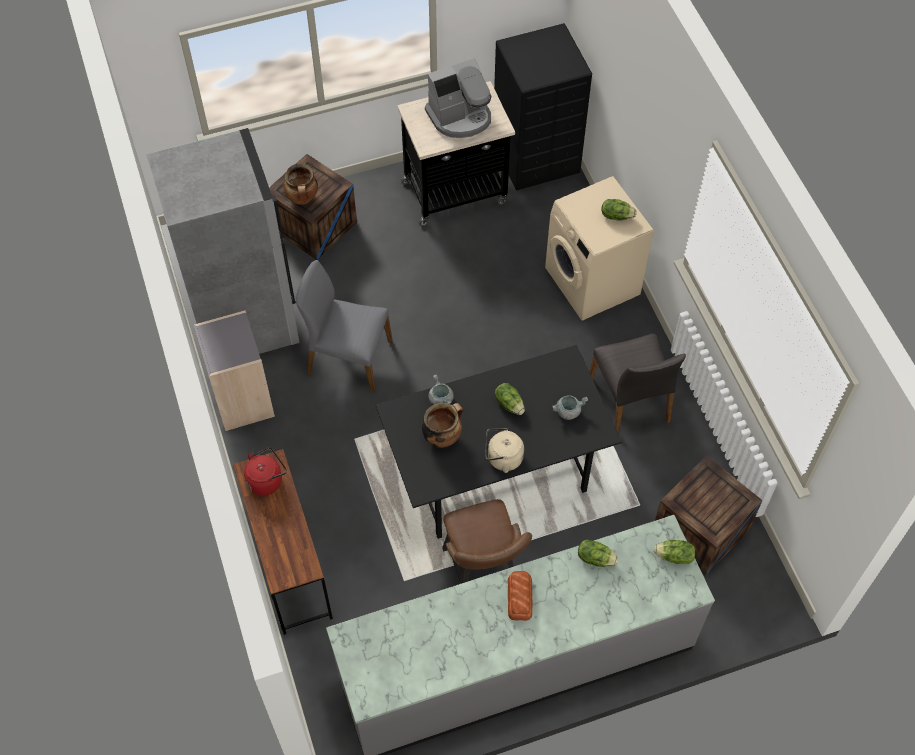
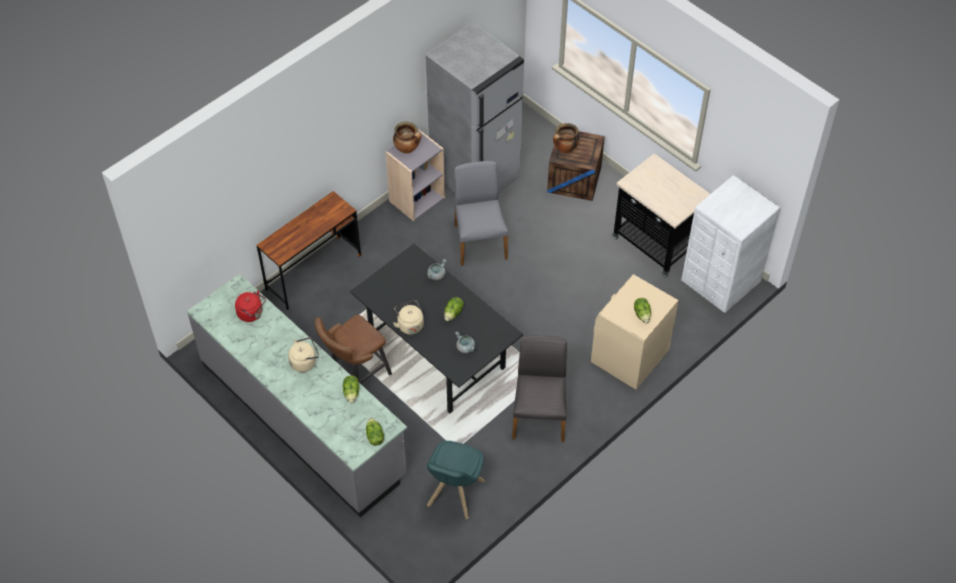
camera: 65 degrees right, 5 degrees down
red kettle [244,447,287,496] -> red kettle moved to [235,290,266,322]
cooking pot [422,403,463,448] -> cooking pot moved to [393,122,421,154]
coffee machine [425,58,491,138] -> none
black dresser [494,23,592,190] -> white dresser [681,175,780,313]
bread [508,571,532,621] -> beige kettle [288,337,319,372]
grey chair [589,334,686,434] -> grey chair turned 135 degrees clockwise [512,335,567,442]
crate [655,455,763,576] -> turquoise chair [427,441,485,519]

